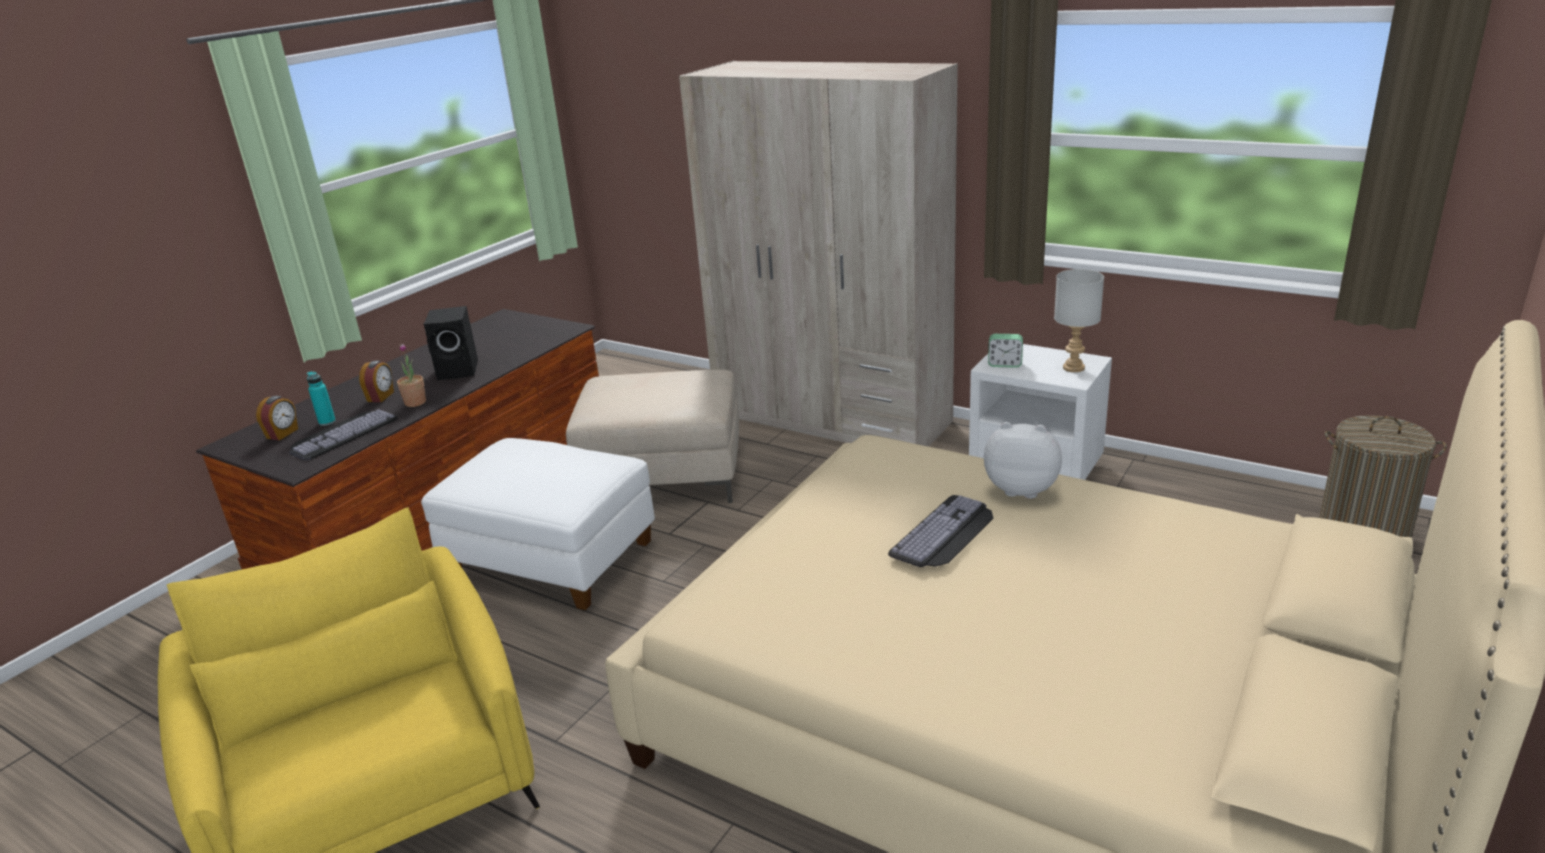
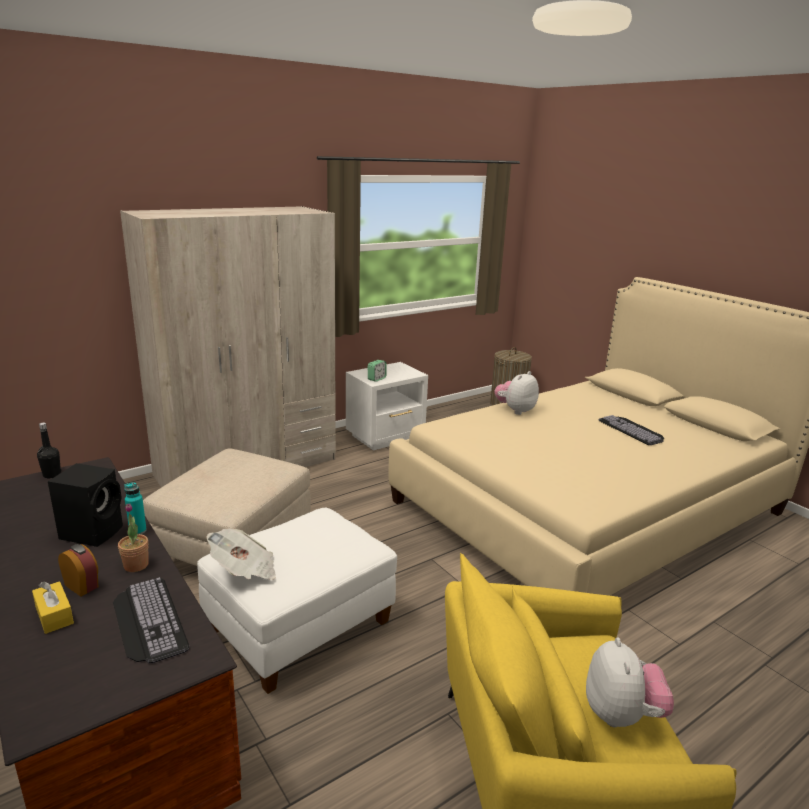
camera: 70 degrees left, 5 degrees down
alarm clock [256,396,298,441] -> none
turquoise bottle [307,371,336,426] -> turquoise bottle moved to [124,482,147,534]
keyboard [888,495,993,567] -> keyboard moved to [598,415,664,445]
grey table lamp [1054,269,1104,372] -> none
none -> yellow tissue box [32,581,74,634]
none -> black bottle [37,423,61,478]
none -> newspaper [206,529,276,580]
none -> plush toy [586,637,674,727]

